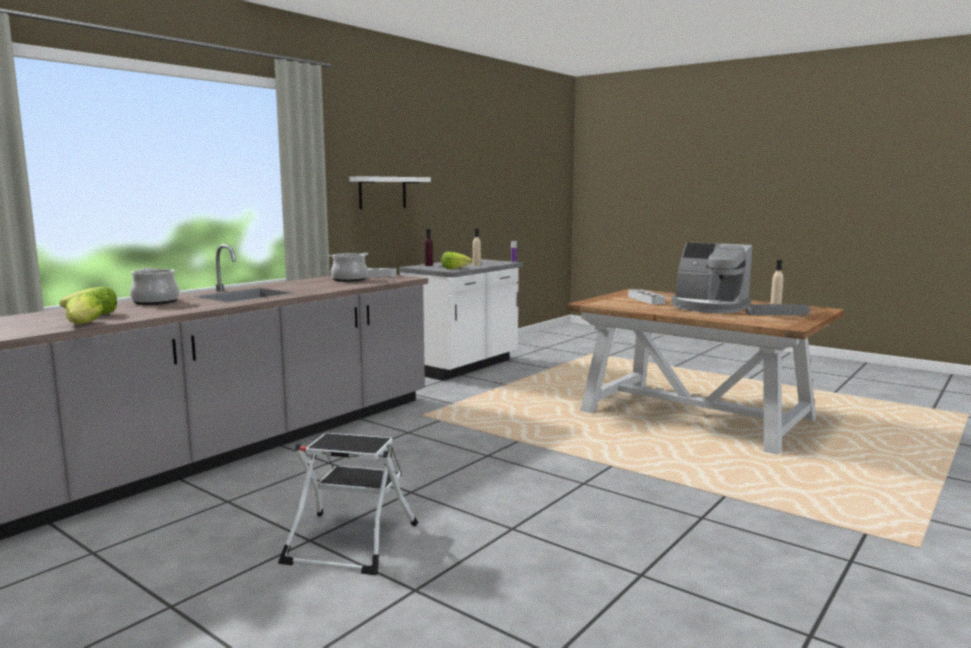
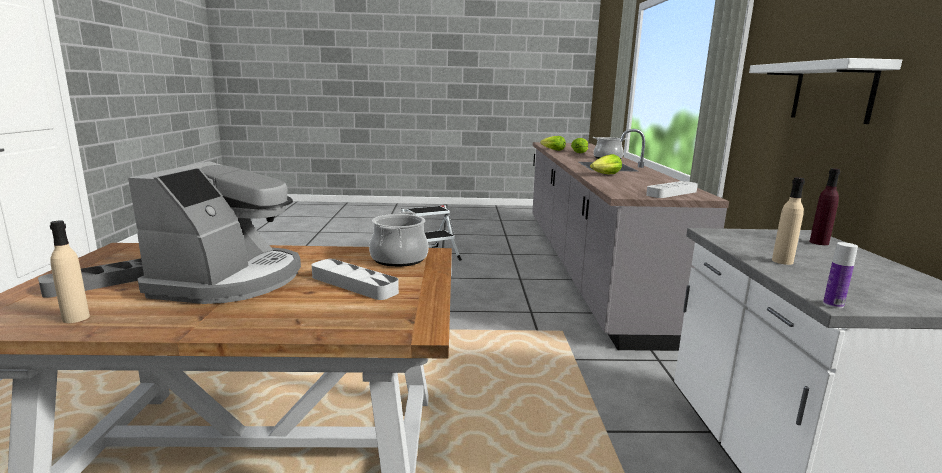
camera: 140 degrees right, 5 degrees up
cooking pot [329,253,368,282] -> cooking pot moved to [369,211,429,267]
lettuce [441,252,472,269] -> lettuce moved to [590,154,622,174]
coffee machine [671,242,752,313] -> coffee machine turned 105 degrees clockwise [128,161,301,304]

